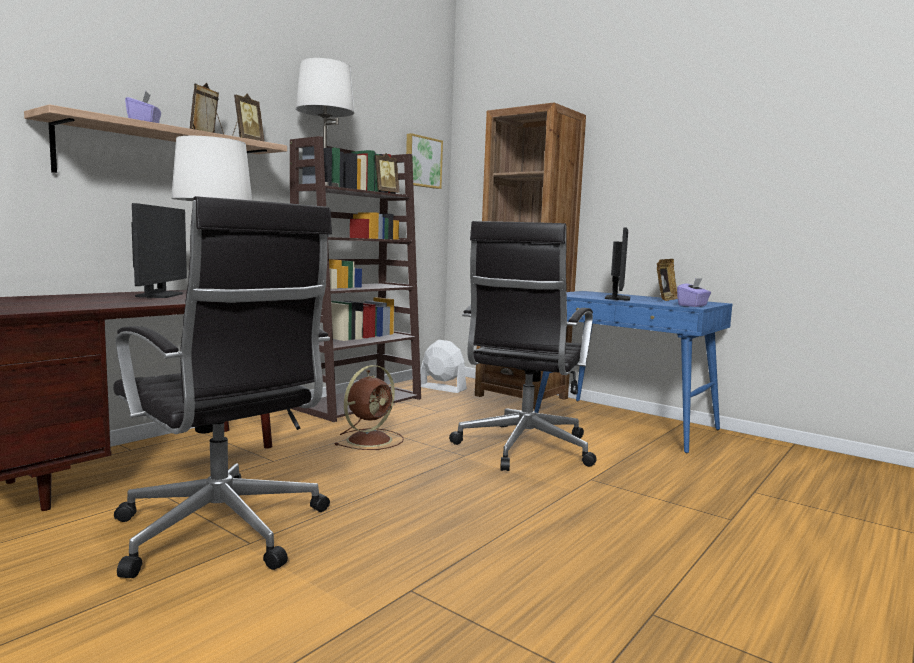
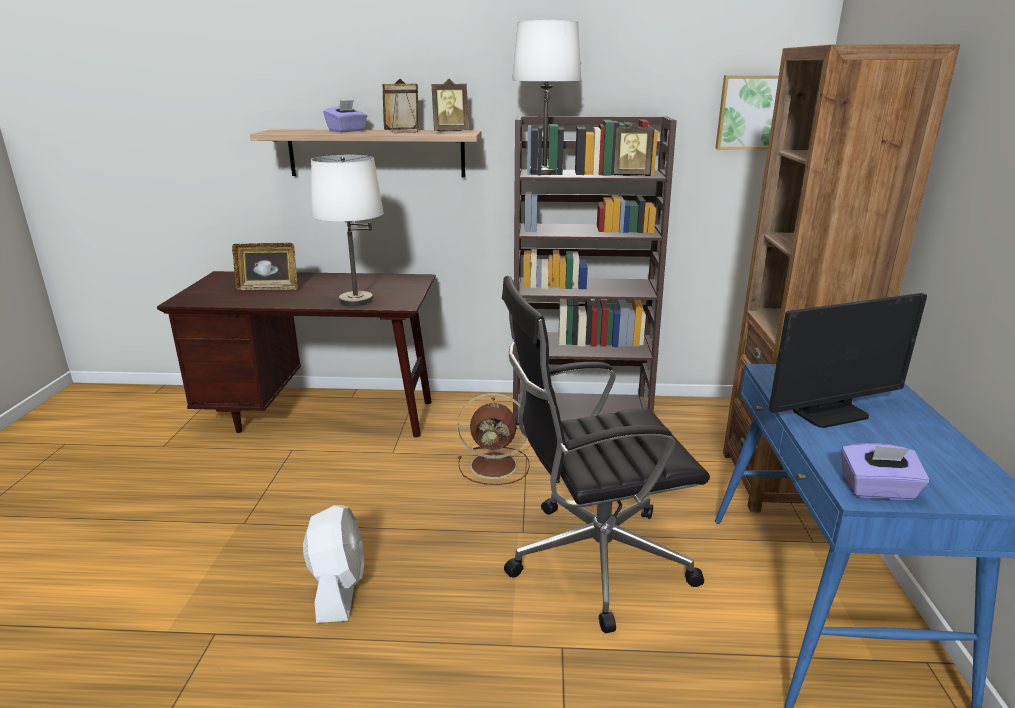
camera: 55 degrees right, 15 degrees up
black office chair [113,196,332,578] -> none
monitor [131,203,187,298] -> none
white fan [420,340,467,393] -> white fan moved to [303,505,364,623]
picture frame [657,259,678,301] -> picture frame moved to [232,243,297,290]

